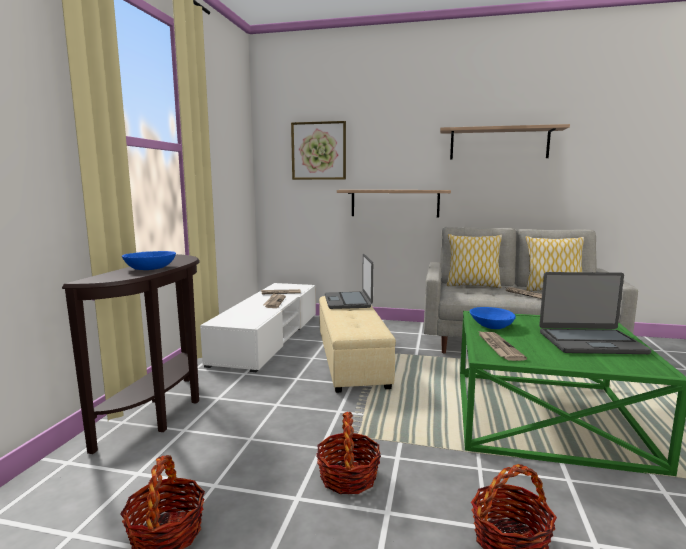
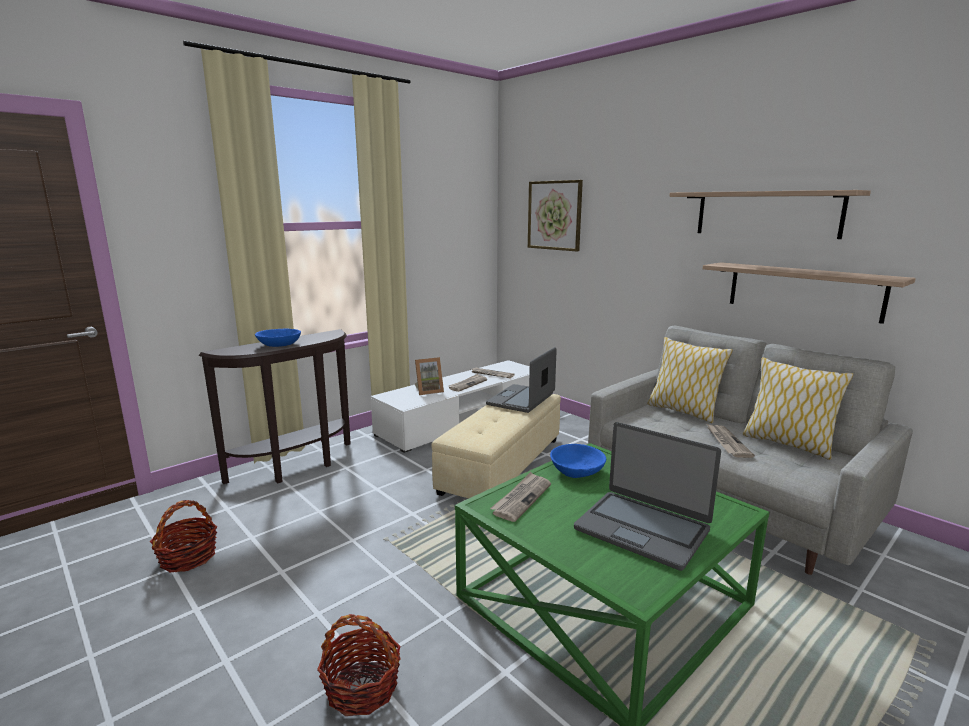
camera: 35 degrees right, 5 degrees up
basket [316,412,381,494] -> none
shelf [337,190,451,218] -> shelf moved to [702,262,916,324]
none -> picture frame [415,357,444,395]

